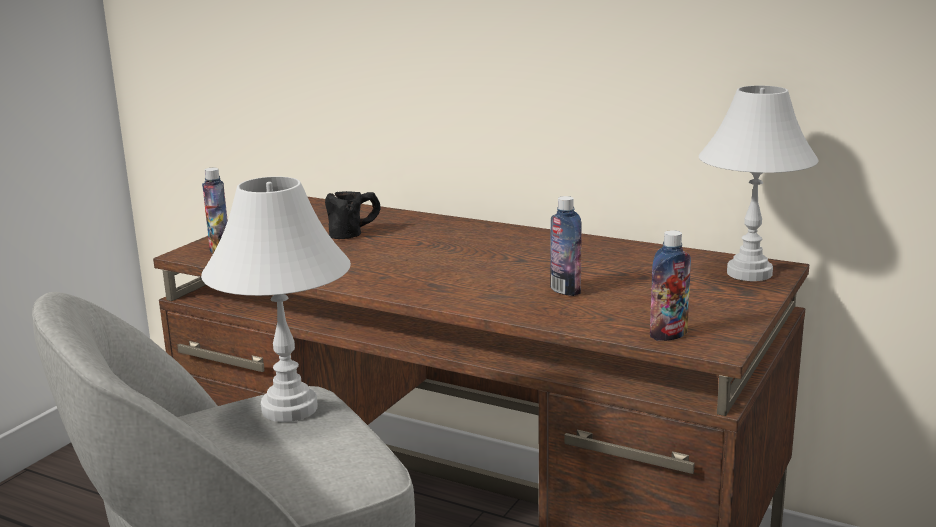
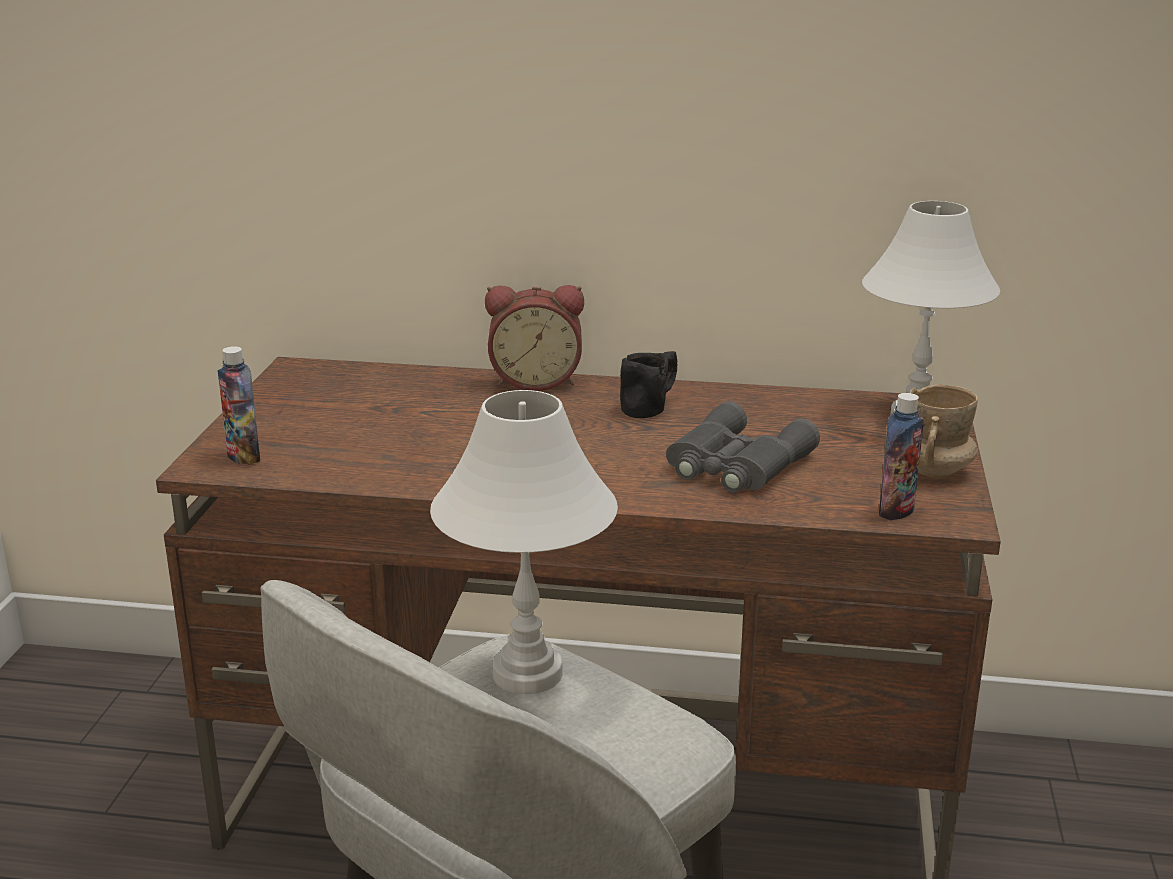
camera: 20 degrees left, 5 degrees up
black mug [325,191,381,239] -> black mug moved to [620,351,677,418]
bottle [550,196,582,296] -> grey binoculars [666,401,820,493]
none -> alarm clock [485,285,584,391]
none -> beige mug [910,384,978,478]

